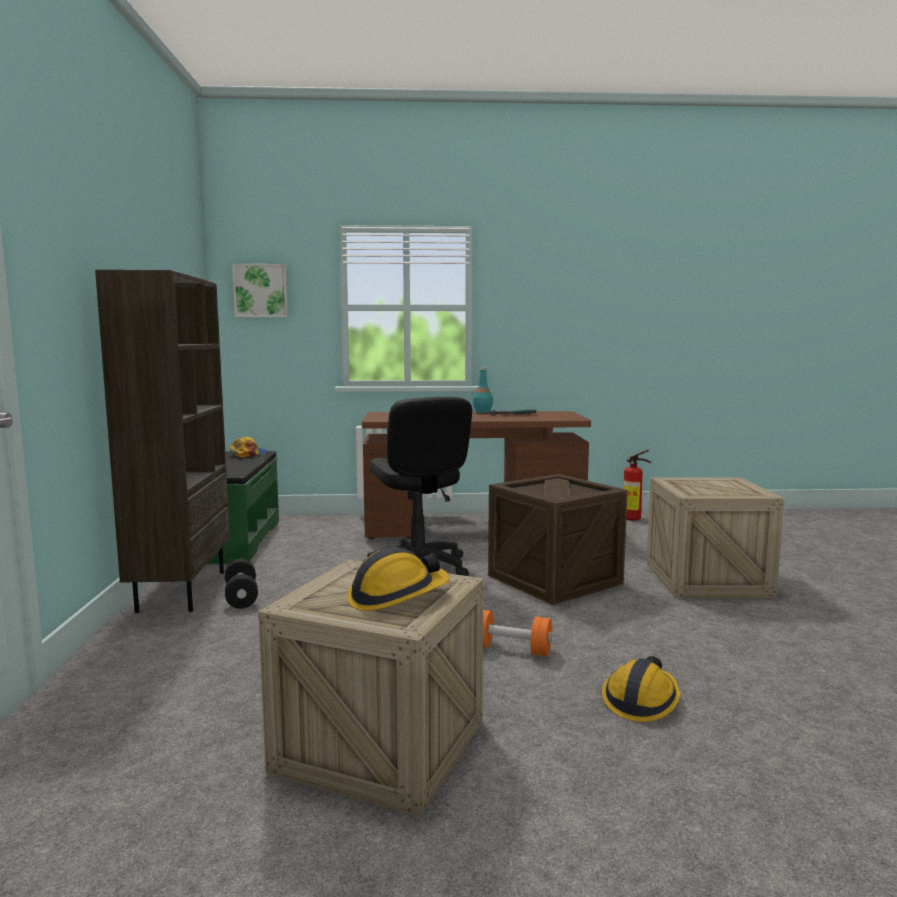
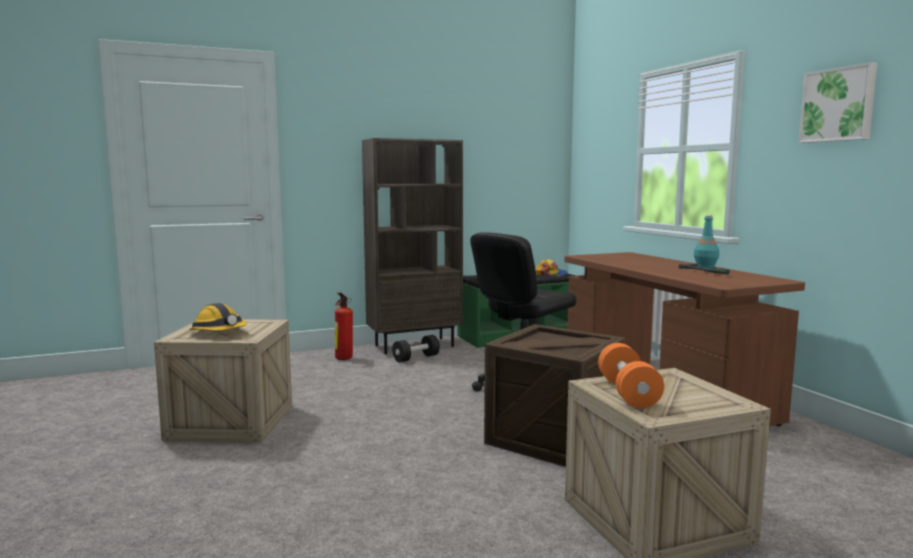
camera: 70 degrees right, 0 degrees up
picture [232,264,288,317] -> picture moved to [799,62,877,143]
orange dumbbell [483,610,552,656] -> orange dumbbell moved to [598,343,664,408]
hard hat [602,656,680,722] -> none
fire extinguisher [624,450,651,521] -> fire extinguisher moved to [335,292,353,360]

